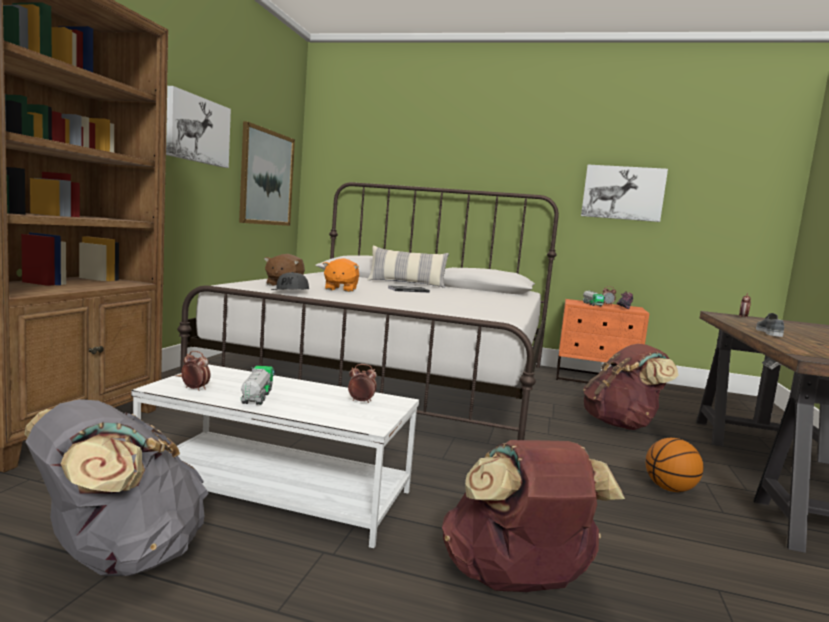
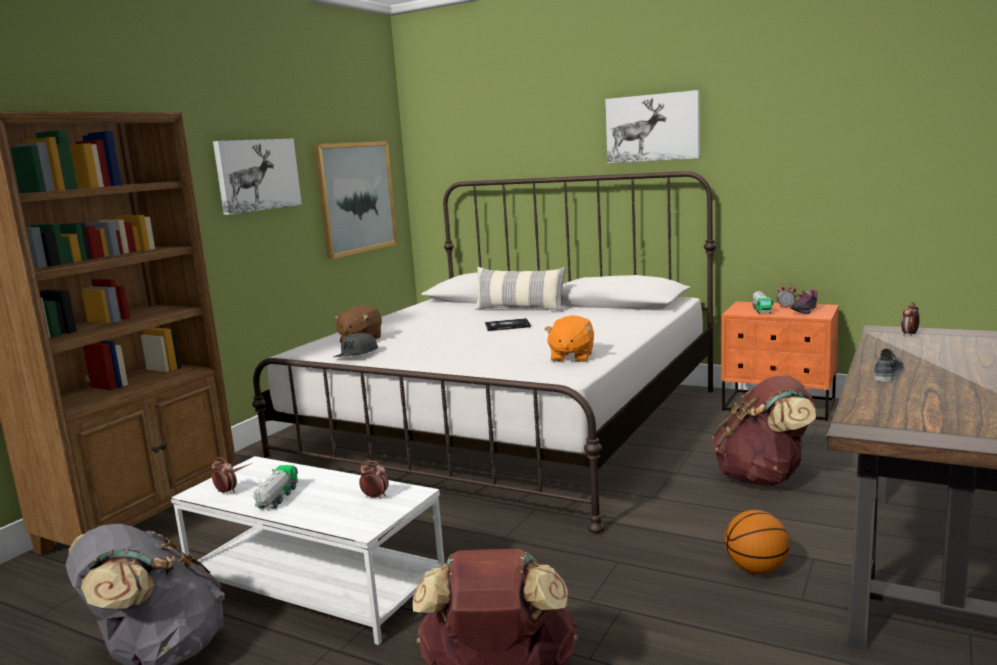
camera: 15 degrees right, 5 degrees up
orange plush toy [323,258,359,292] -> orange plush toy moved to [544,315,594,362]
picture [581,165,668,222] -> picture moved to [605,90,700,163]

